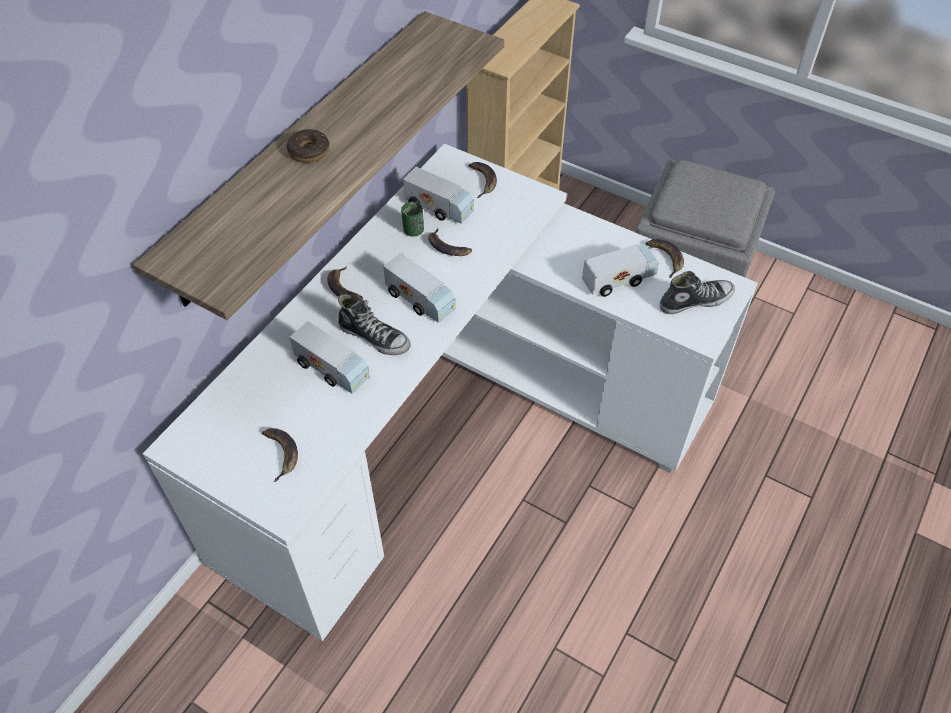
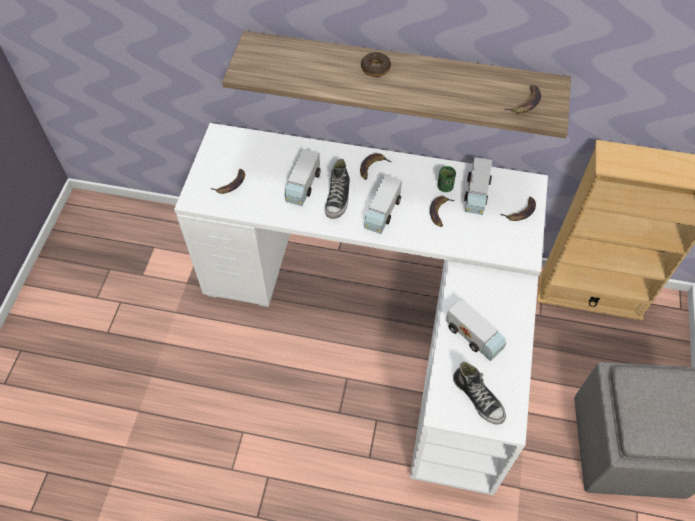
camera: 70 degrees right, 5 degrees up
banana [645,239,684,278] -> banana moved to [504,85,541,113]

